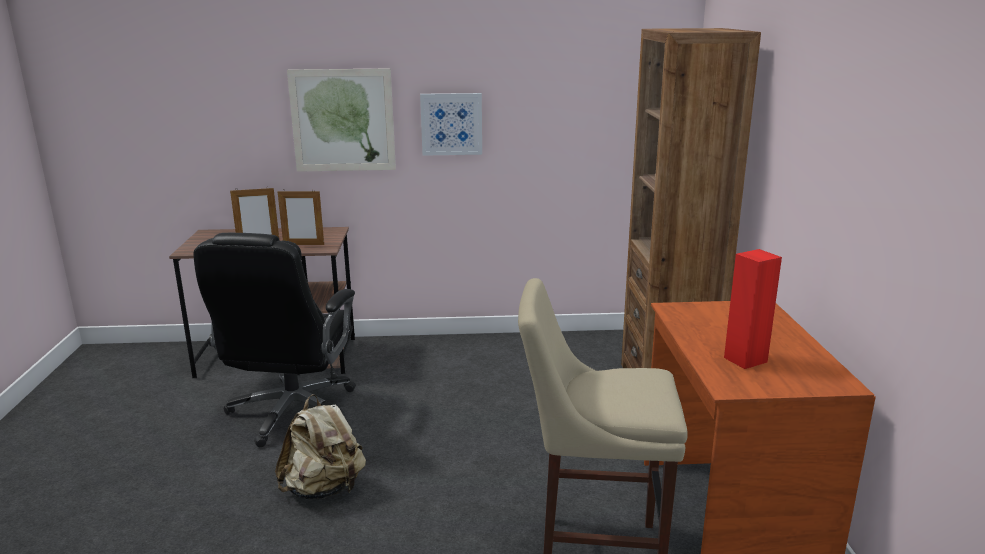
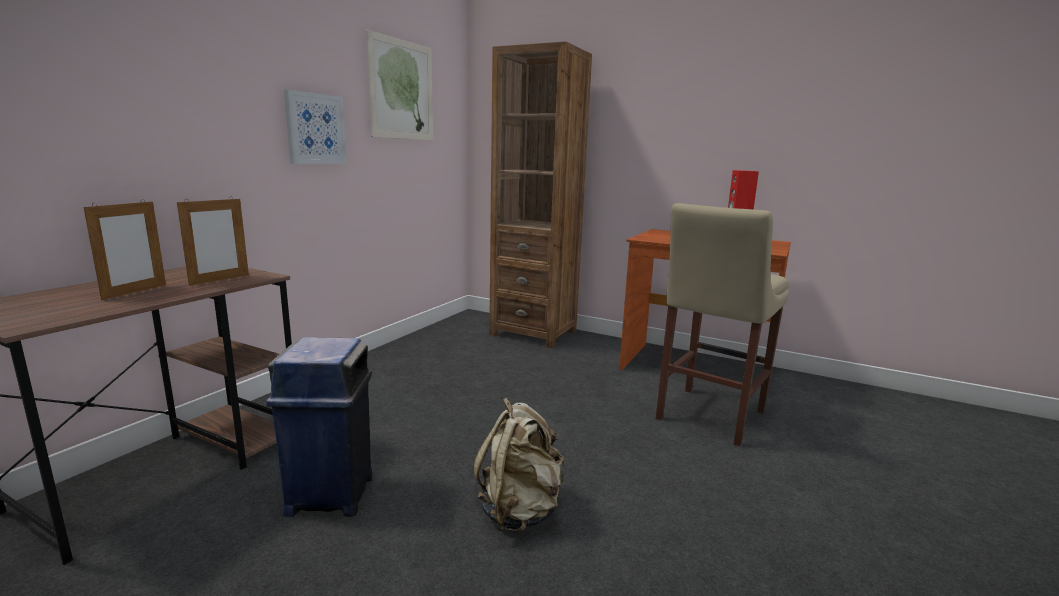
camera: 60 degrees left, 5 degrees down
black office chair [193,233,356,447] -> blue trash can [266,337,372,517]
picture [287,69,396,172] -> picture moved to [366,30,433,140]

